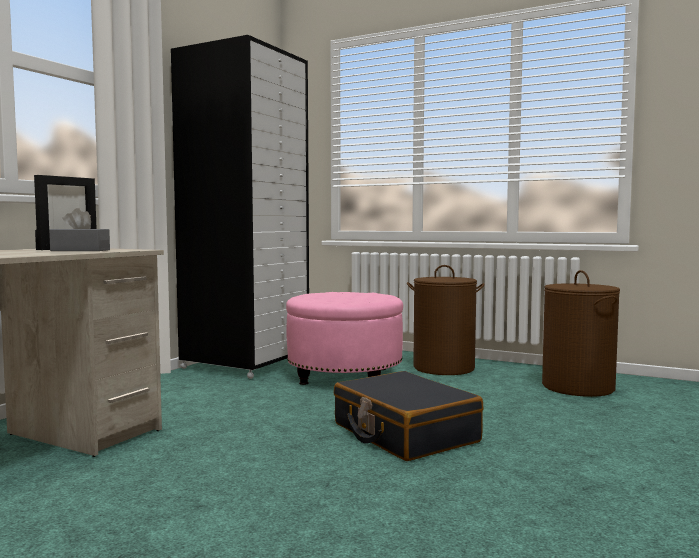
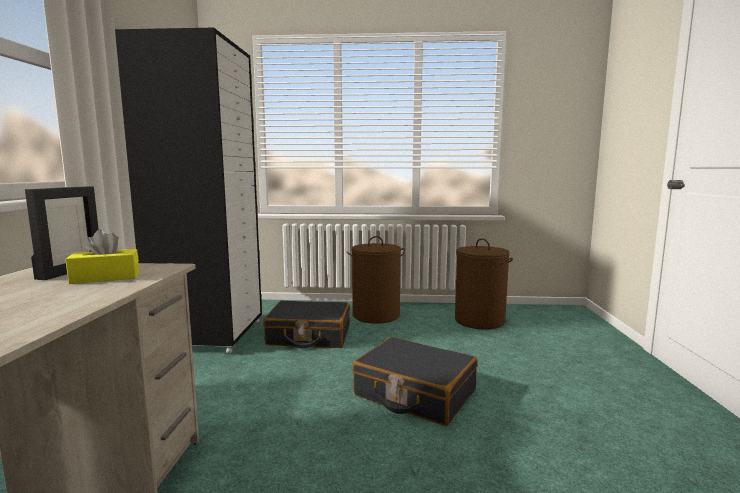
camera: 25 degrees left, 5 degrees up
grey tissue box [49,208,110,251] -> yellow tissue box [65,230,139,284]
pink ottoman [286,292,403,385] -> black suitcase [263,300,350,349]

